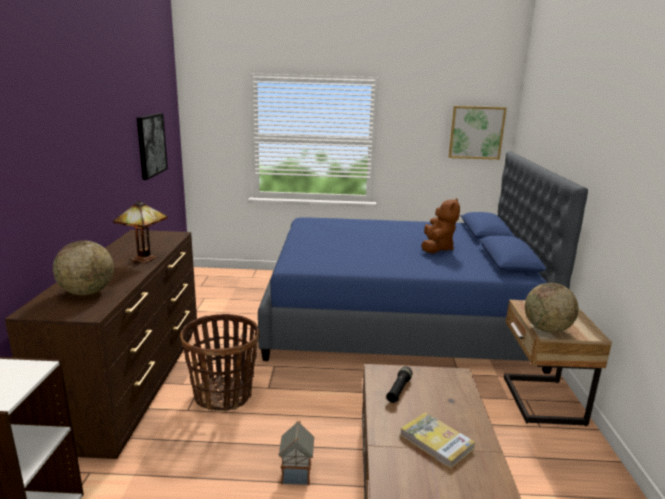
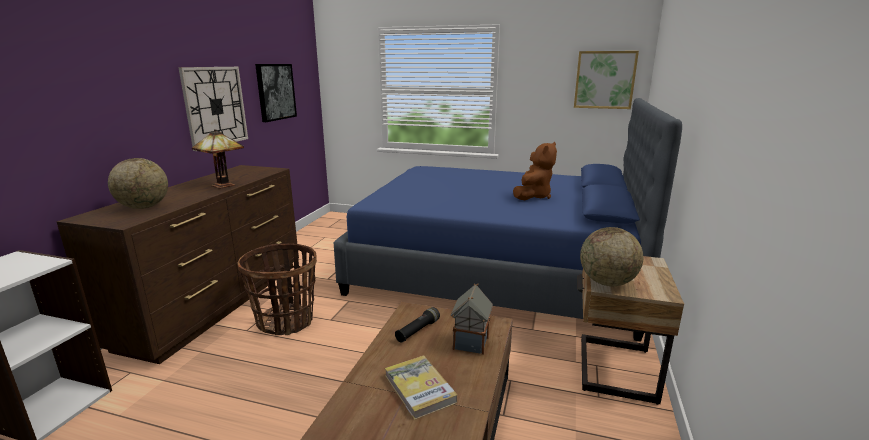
camera: 15 degrees right, 0 degrees up
toy house [279,421,314,486] -> toy house moved to [451,284,493,355]
none -> wall clock [178,67,248,151]

